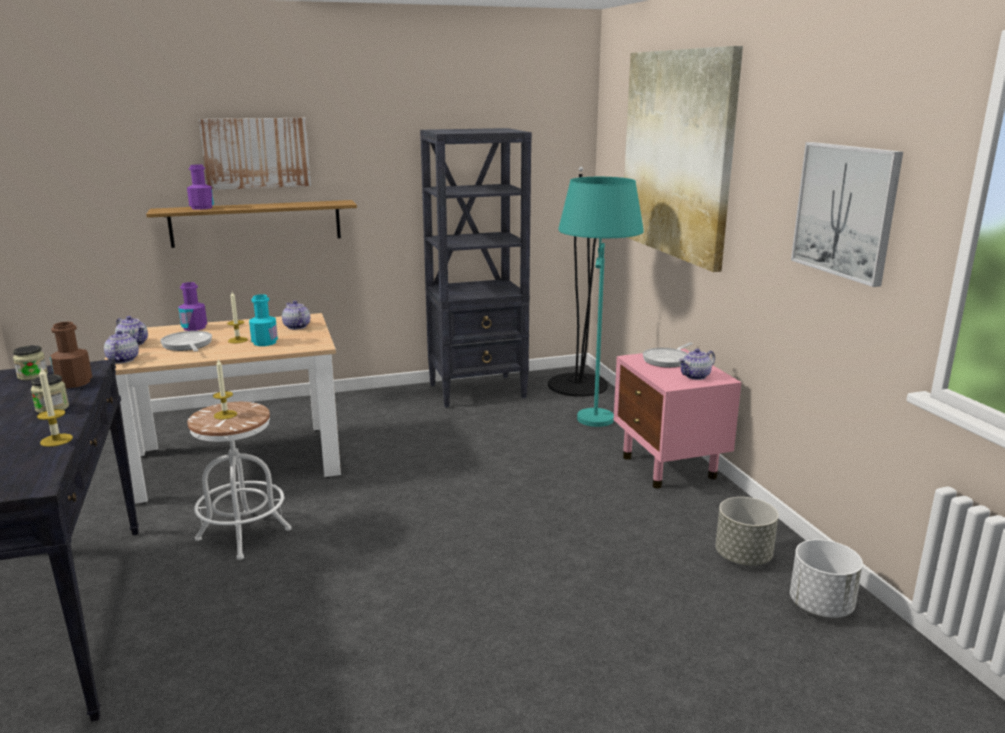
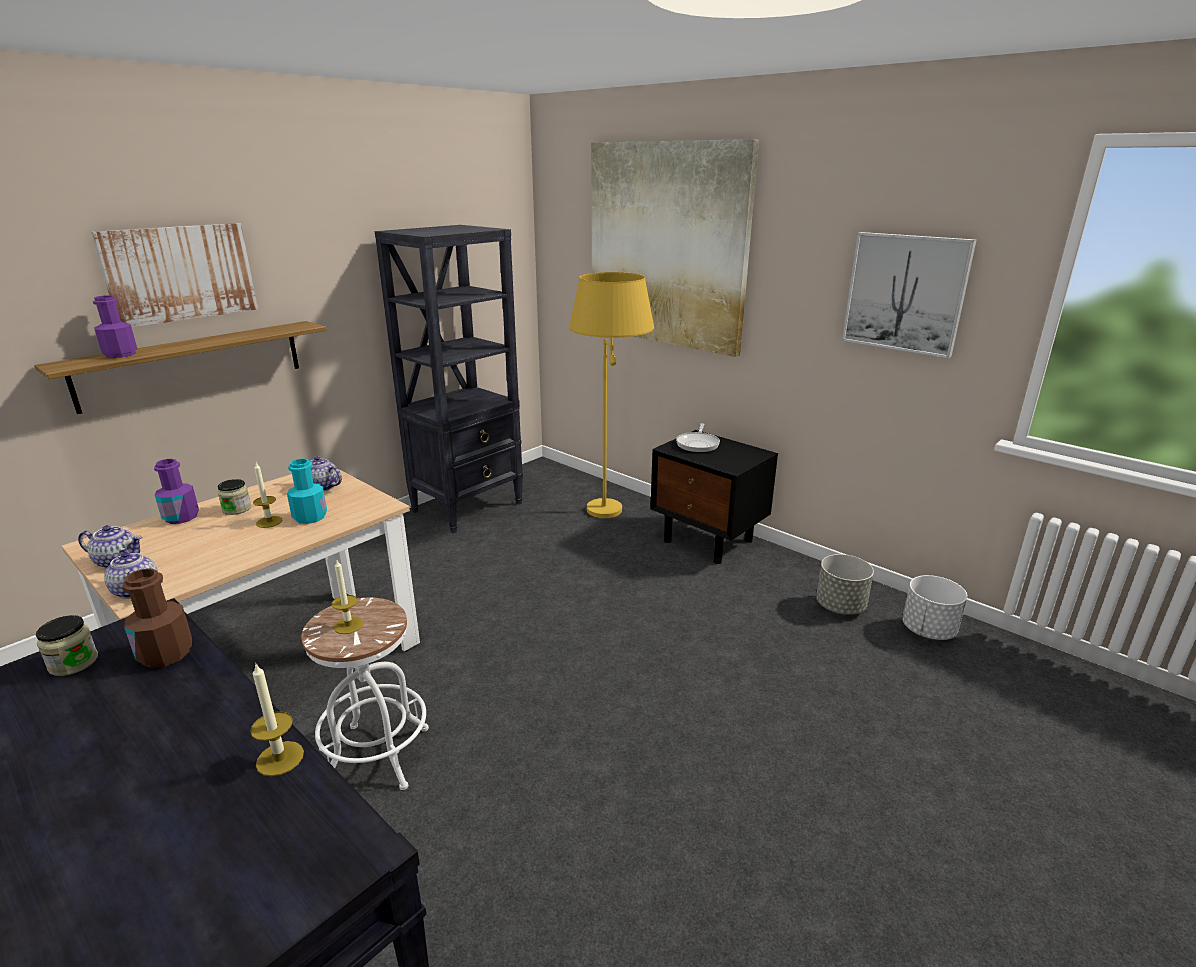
camera: 30 degrees left, 5 degrees up
jar [31,374,69,413] -> jar moved to [217,479,251,515]
frying pan [160,331,212,352] -> none
black floor lamp [548,167,608,397] -> none
turquoise floor lamp [559,177,644,427] -> yellow floor lamp [569,272,654,518]
pink nightstand [613,349,742,489] -> black nightstand [650,430,778,564]
teapot [678,349,715,380] -> none

